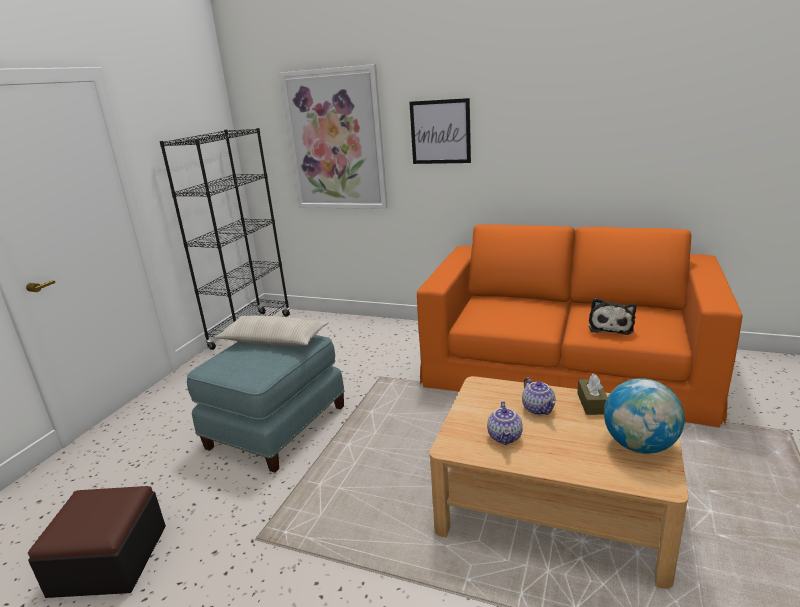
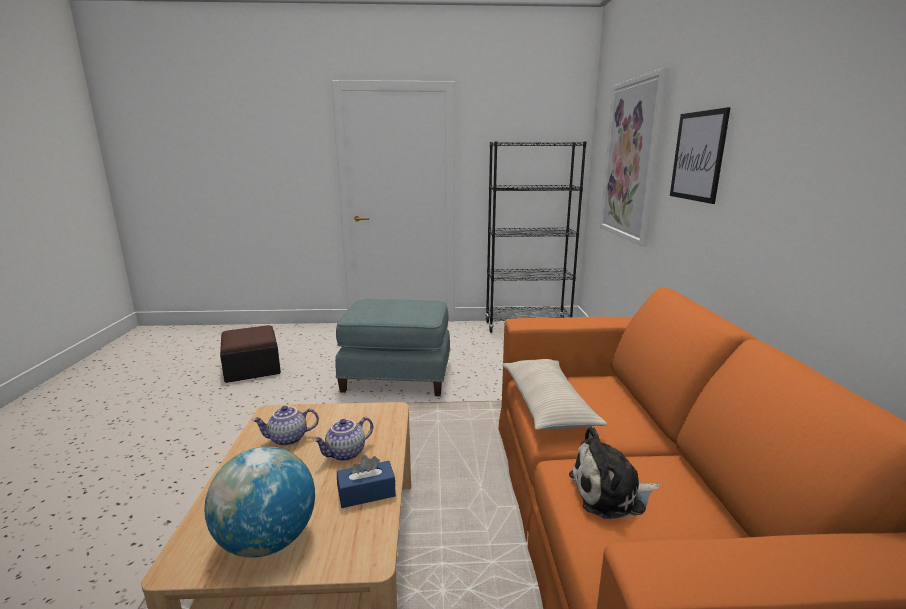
camera: 65 degrees right, 5 degrees down
beige pillow [214,316,329,346] -> beige pillow moved to [502,359,607,430]
brown tissue box [577,374,608,415] -> blue tissue box [337,455,396,508]

